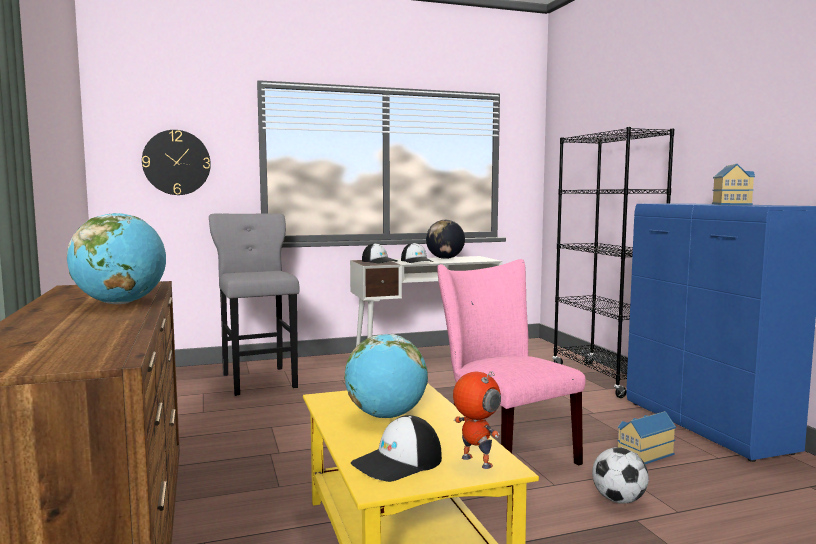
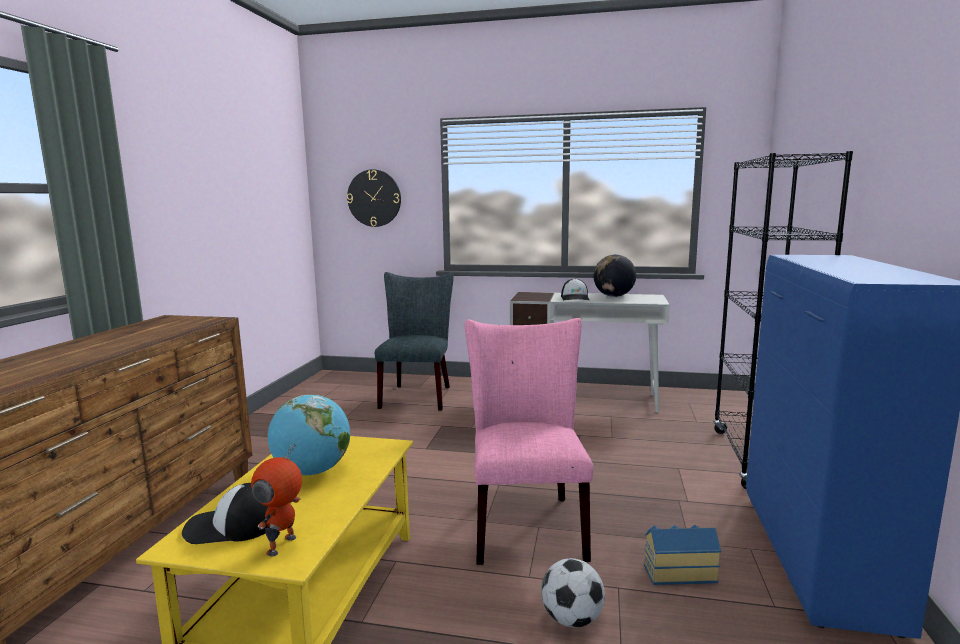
camera: 30 degrees right, 5 degrees up
globe [66,213,166,304] -> none
grey stool [209,213,300,396] -> grey chair [375,272,454,411]
cap [362,243,398,263] -> none
toy robot [453,371,501,469] -> toy robot turned 150 degrees counterclockwise [251,444,302,557]
toy house [712,164,755,205] -> none

